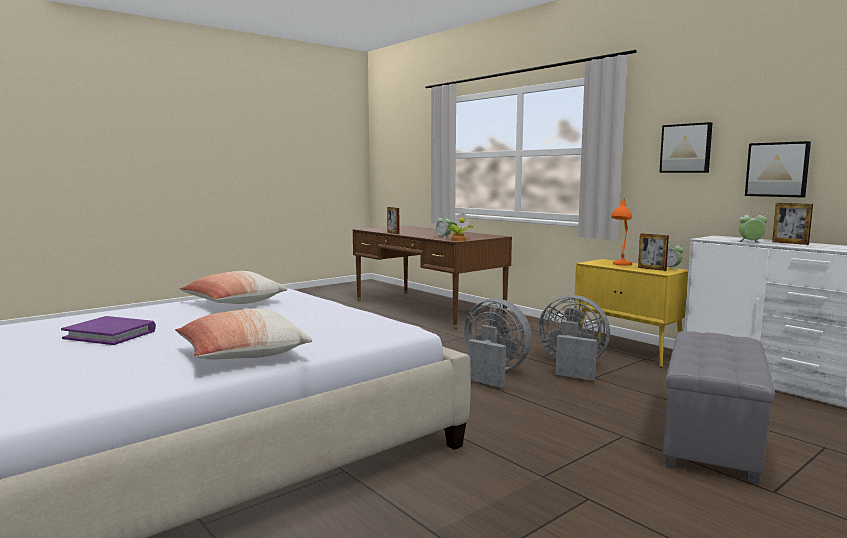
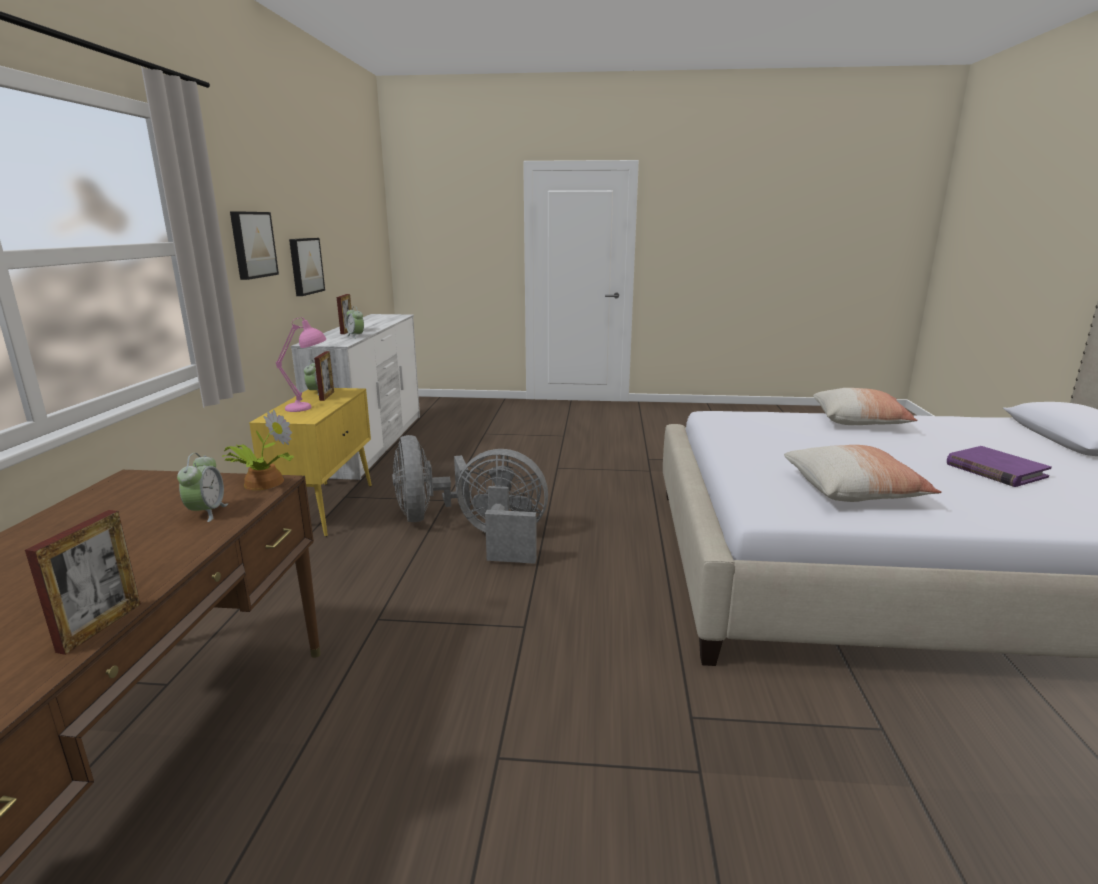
camera: 135 degrees left, 10 degrees up
grey fan [464,298,532,388] -> grey fan turned 105 degrees clockwise [457,449,548,564]
orange table lamp [611,198,632,266] -> pink table lamp [276,317,326,412]
grey ottoman [663,331,775,484] -> none

